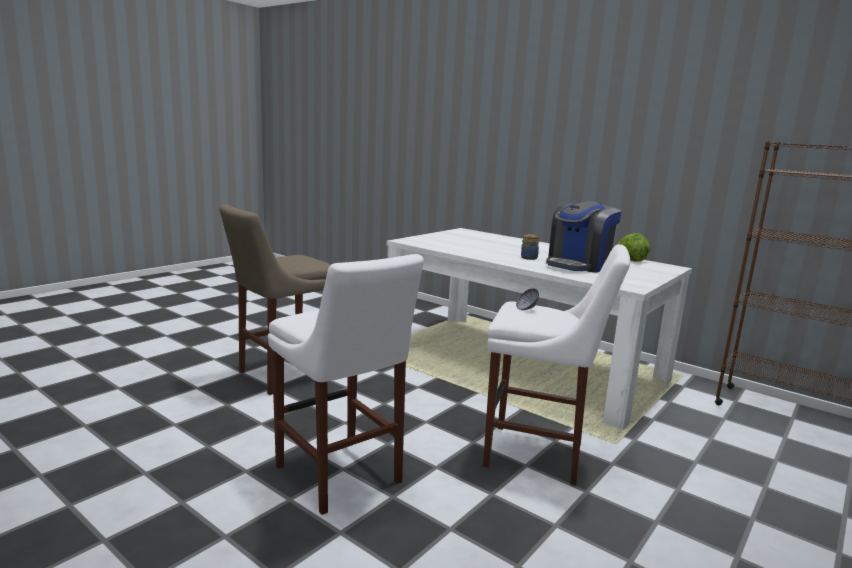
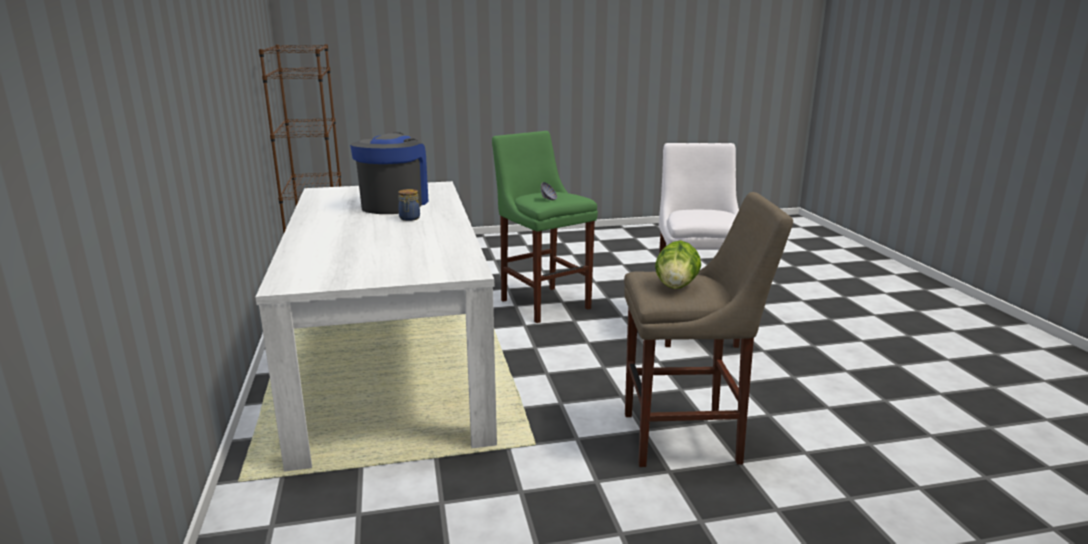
camera: 140 degrees left, 5 degrees up
white stool [483,244,630,486] -> green stool [492,131,598,323]
coffee machine [546,201,622,273] -> coffee machine turned 75 degrees counterclockwise [350,133,429,214]
lettuce [618,233,650,262] -> lettuce moved to [655,241,701,289]

